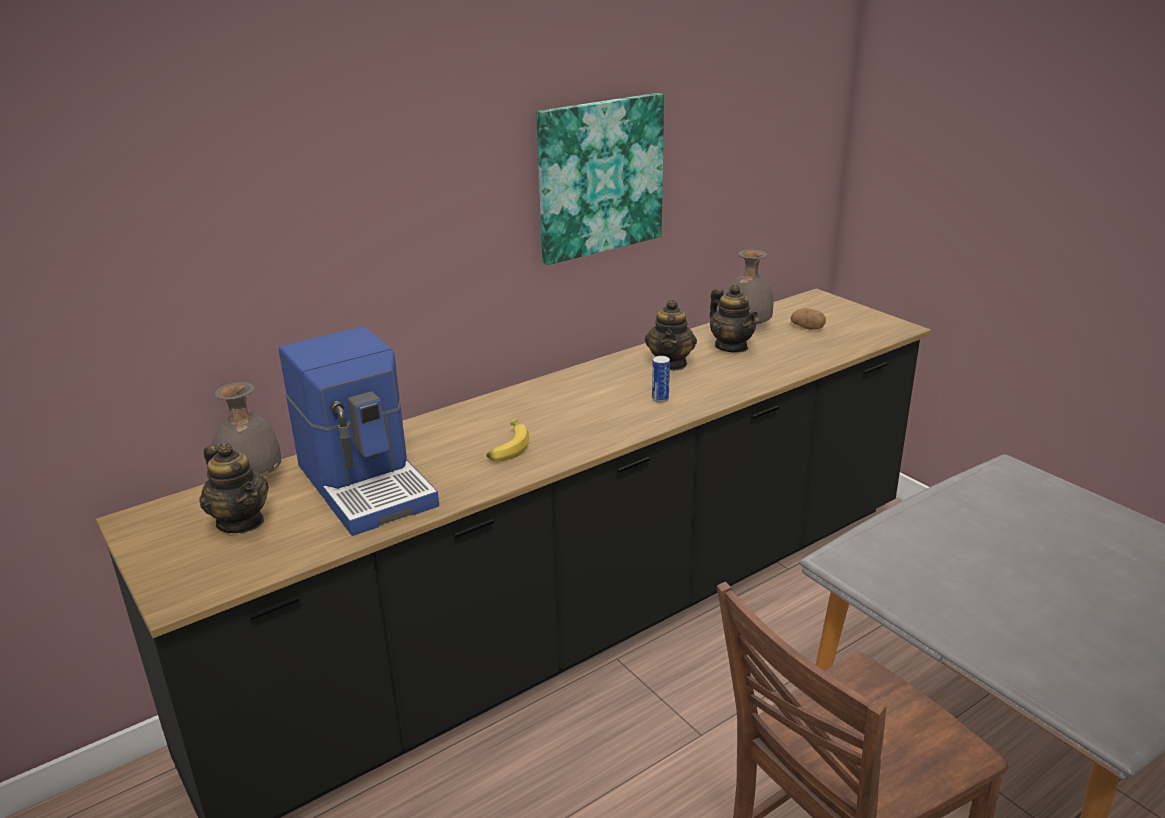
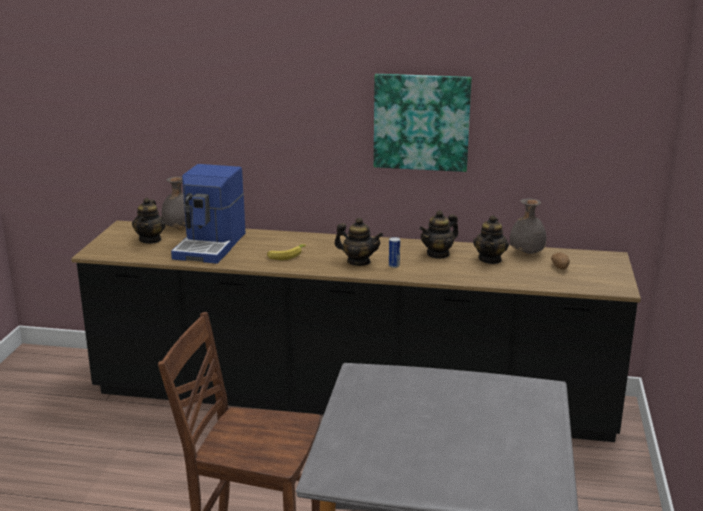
camera: 45 degrees right, 5 degrees down
none -> teapot [334,218,383,266]

